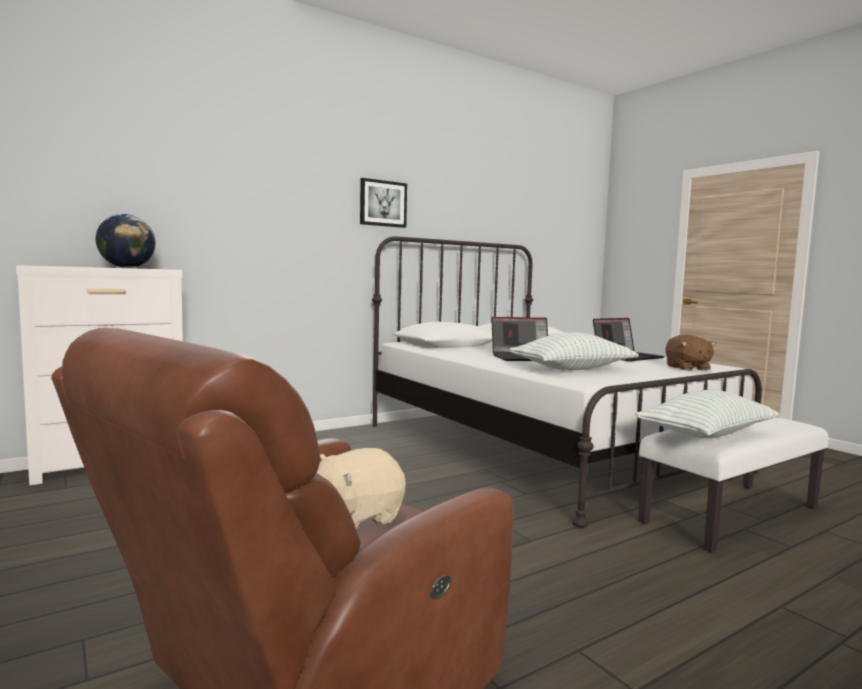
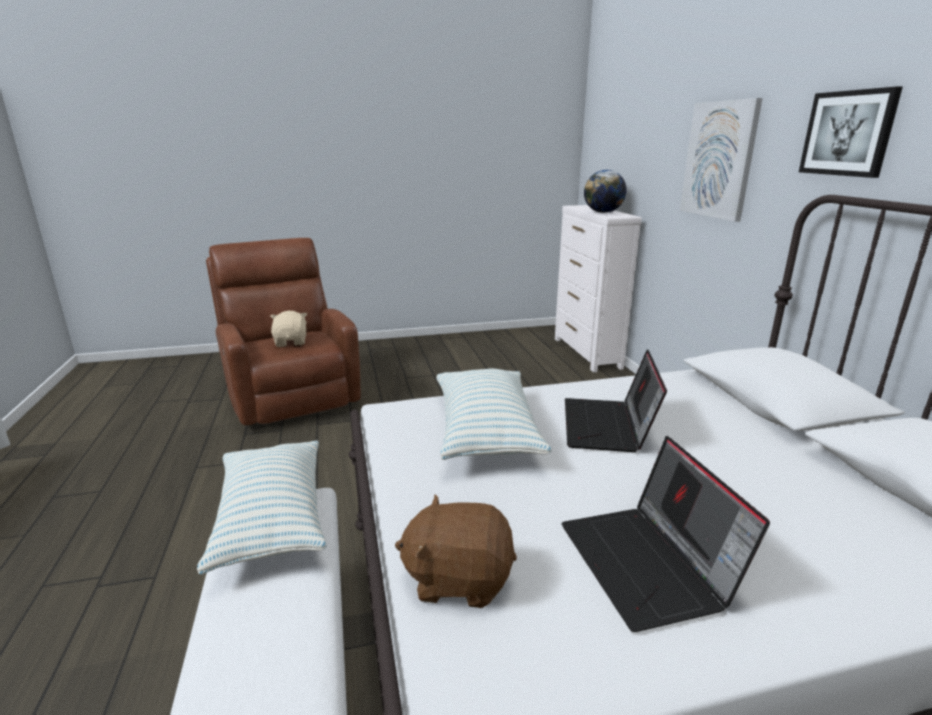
camera: 110 degrees right, 15 degrees up
none -> picture [680,98,763,222]

